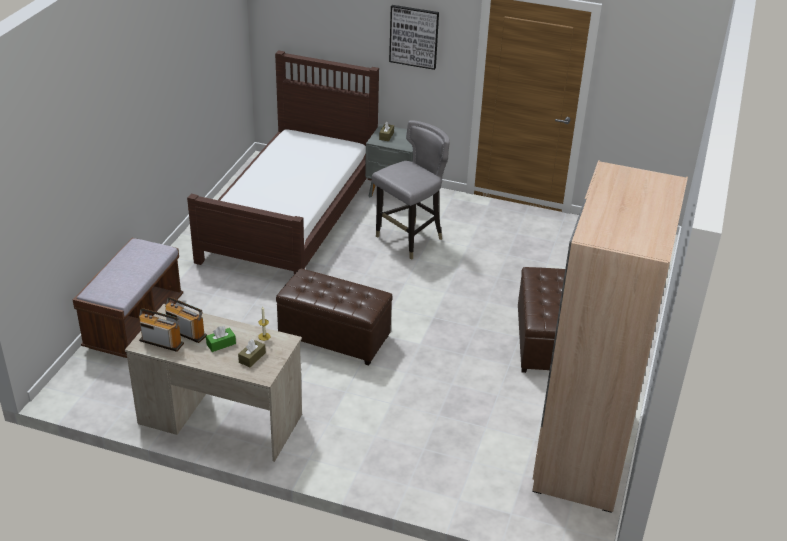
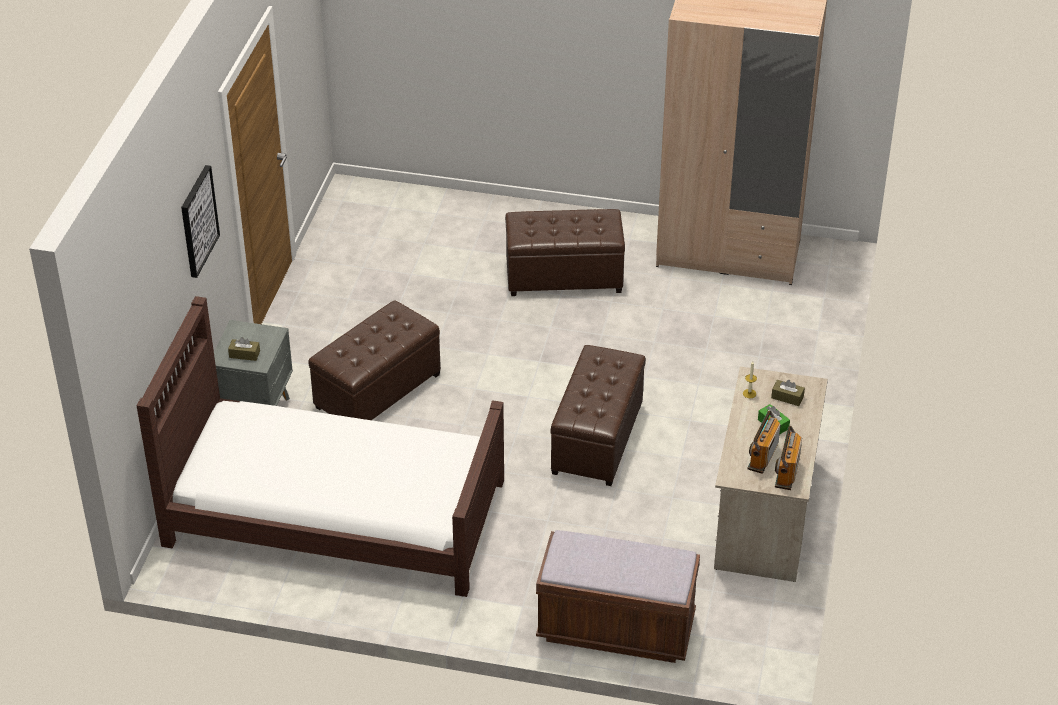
camera: 95 degrees left, 5 degrees up
grey chair [371,120,450,260] -> brown ottoman [308,300,441,420]

